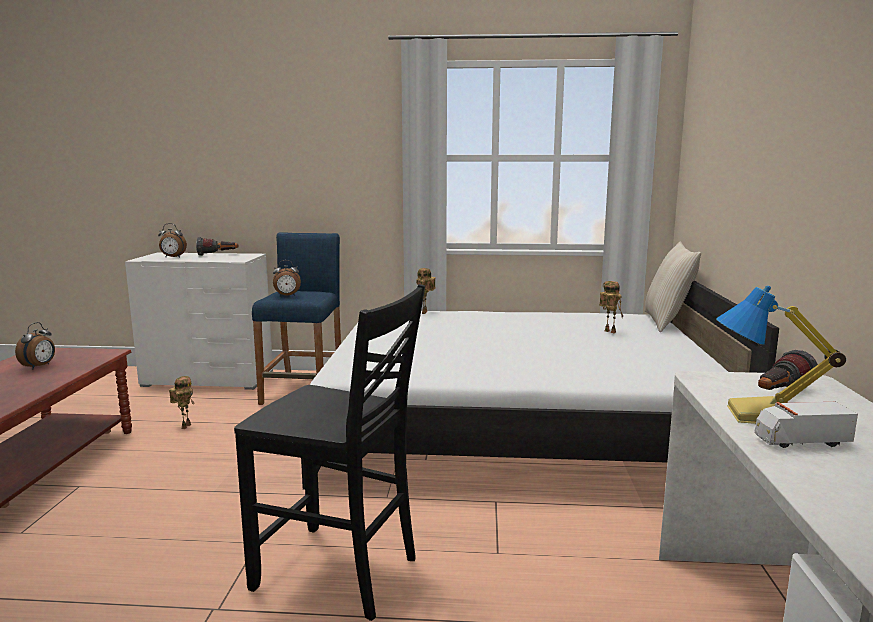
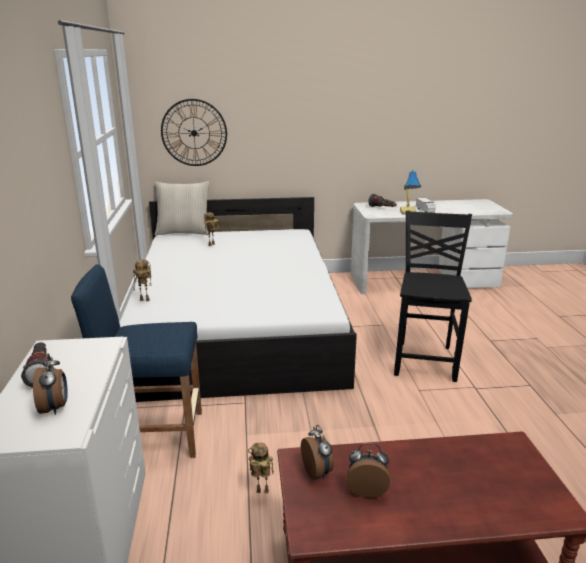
camera: 100 degrees left, 10 degrees up
alarm clock [273,260,301,296] -> alarm clock moved to [301,425,334,480]
none -> wall clock [161,99,227,166]

